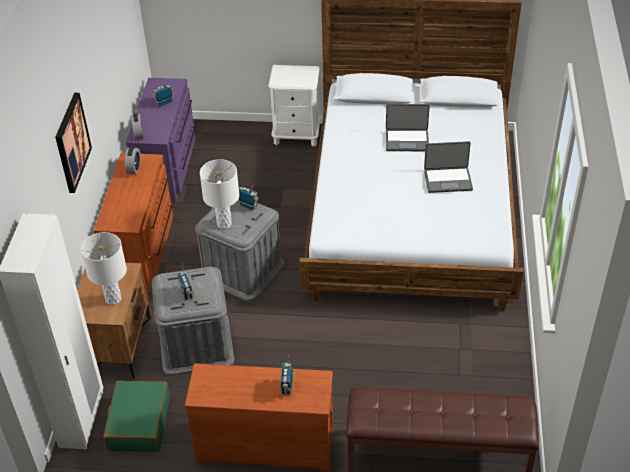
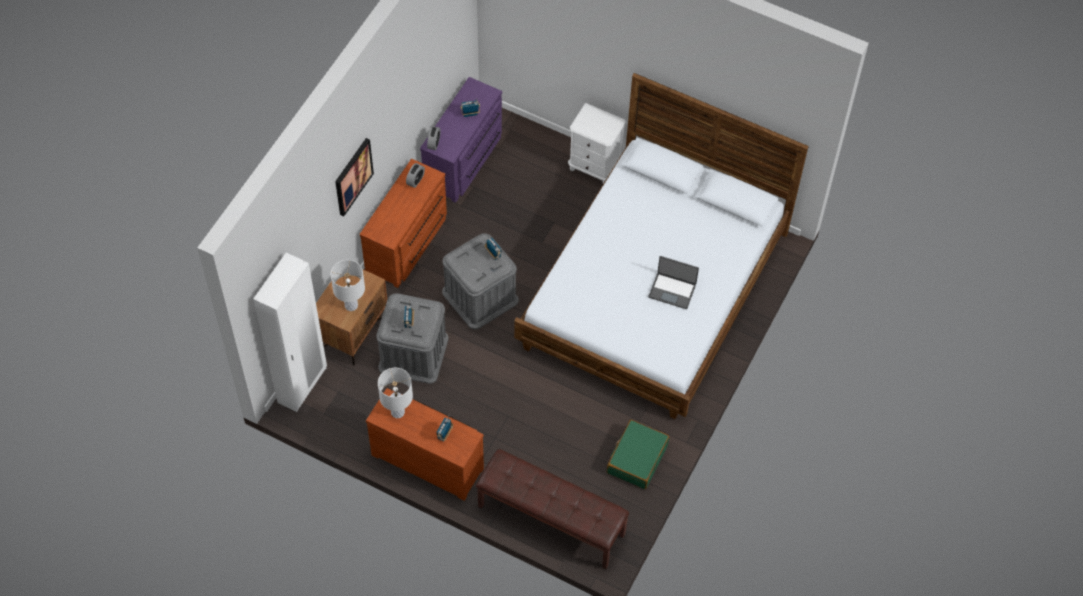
camera: 20 degrees right, 15 degrees up
green suitcase [104,381,170,452] -> green suitcase moved to [607,420,669,489]
white table lamp [200,159,239,229] -> white table lamp moved to [378,368,413,418]
laptop [386,104,430,151] -> none

